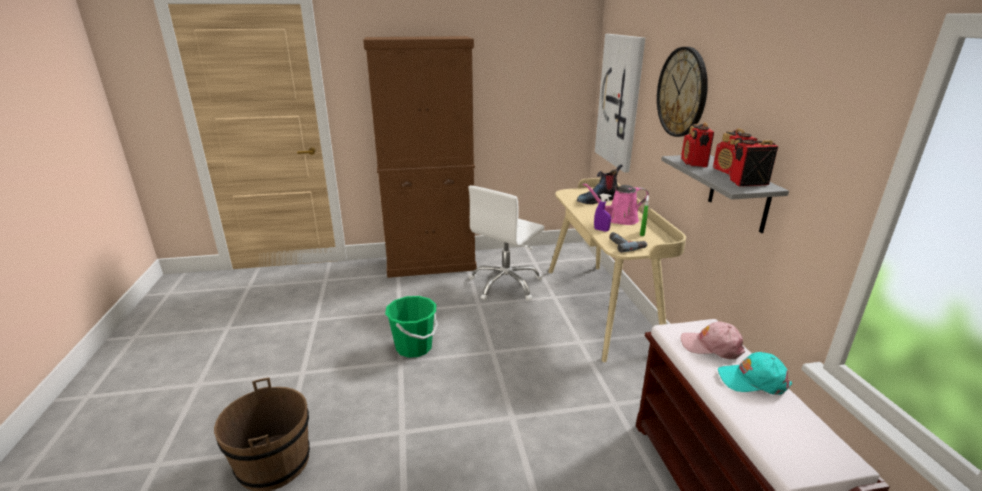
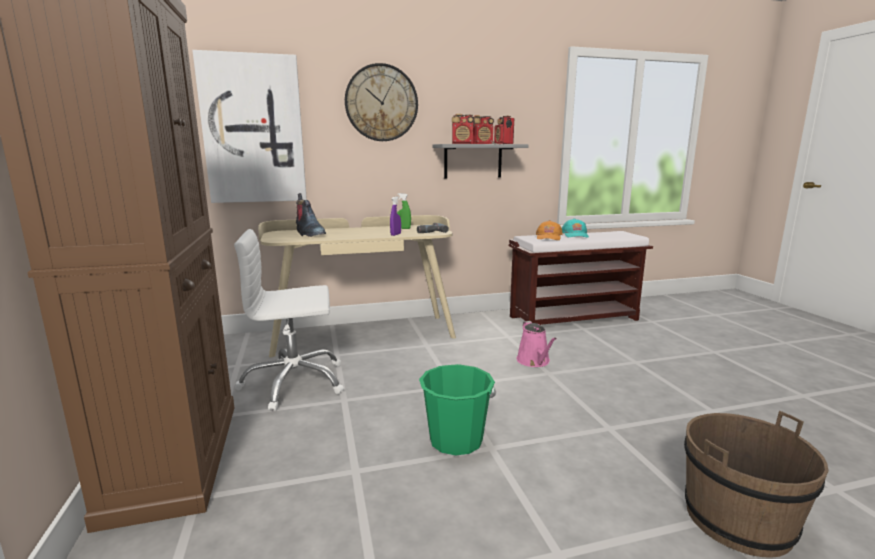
camera: 95 degrees left, 10 degrees down
white office chair [468,186,544,301] -> white office chair turned 135 degrees clockwise [234,229,344,411]
pink watering can [583,183,649,225] -> pink watering can moved to [517,321,557,367]
pink cap [681,322,745,359] -> orange cap [536,220,562,240]

